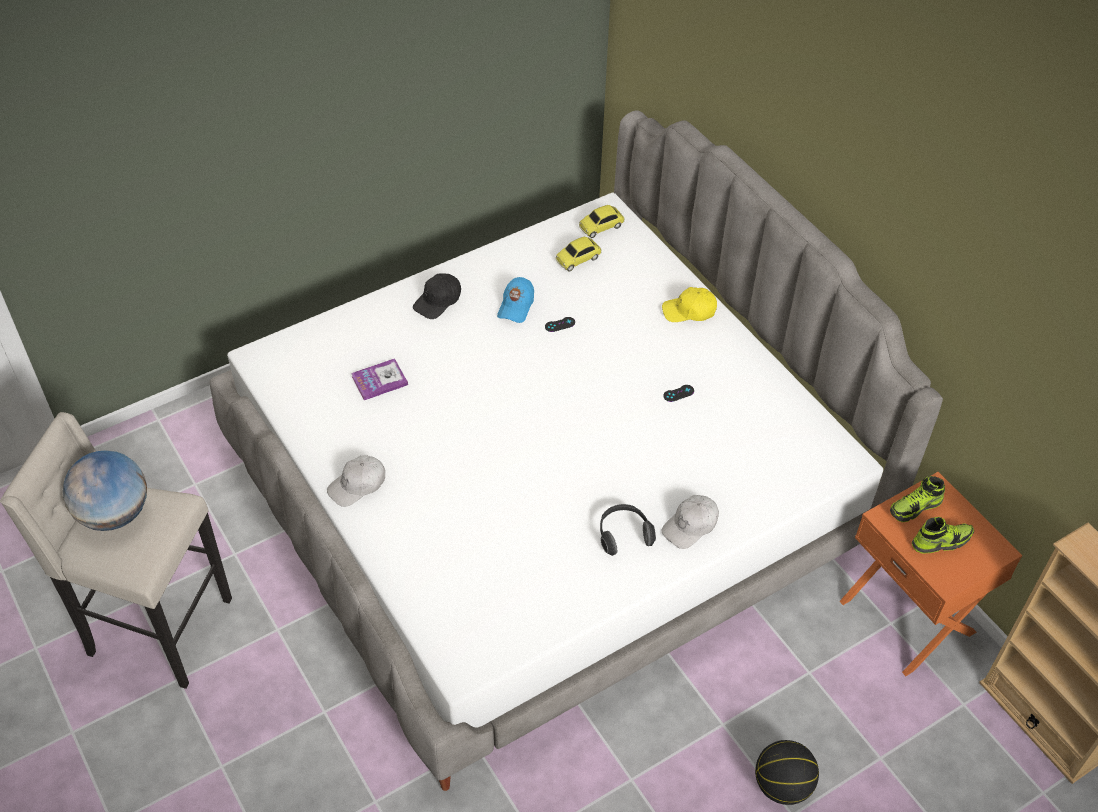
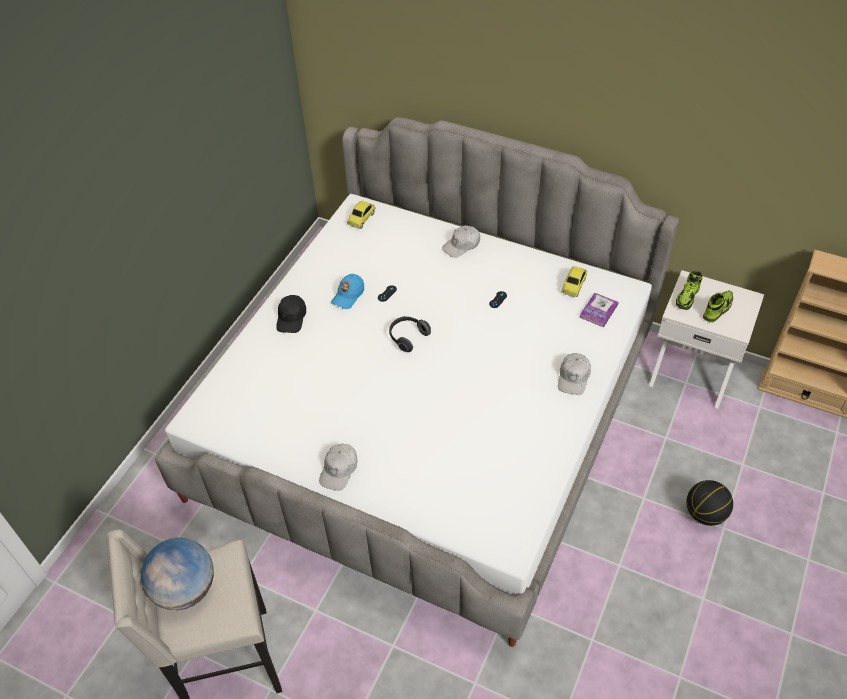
camera: 30 degrees left, 0 degrees up
book [351,358,408,400] -> book moved to [579,292,619,328]
blue cap [497,277,534,323] -> blue cap turned 45 degrees clockwise [331,274,364,309]
toy car [555,237,602,272] -> toy car moved to [561,266,587,297]
headphones [600,504,656,556] -> headphones moved to [389,316,431,352]
yellow cap [662,287,717,322] -> white cap [442,225,480,258]
orange nightstand [840,472,1022,676] -> white nightstand [649,270,764,409]

